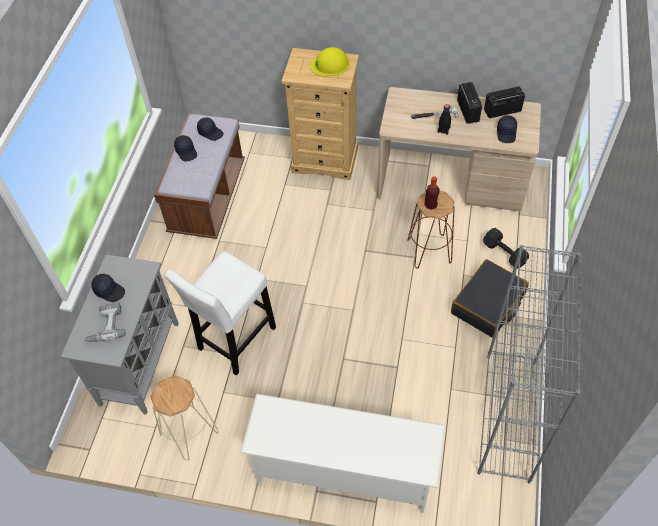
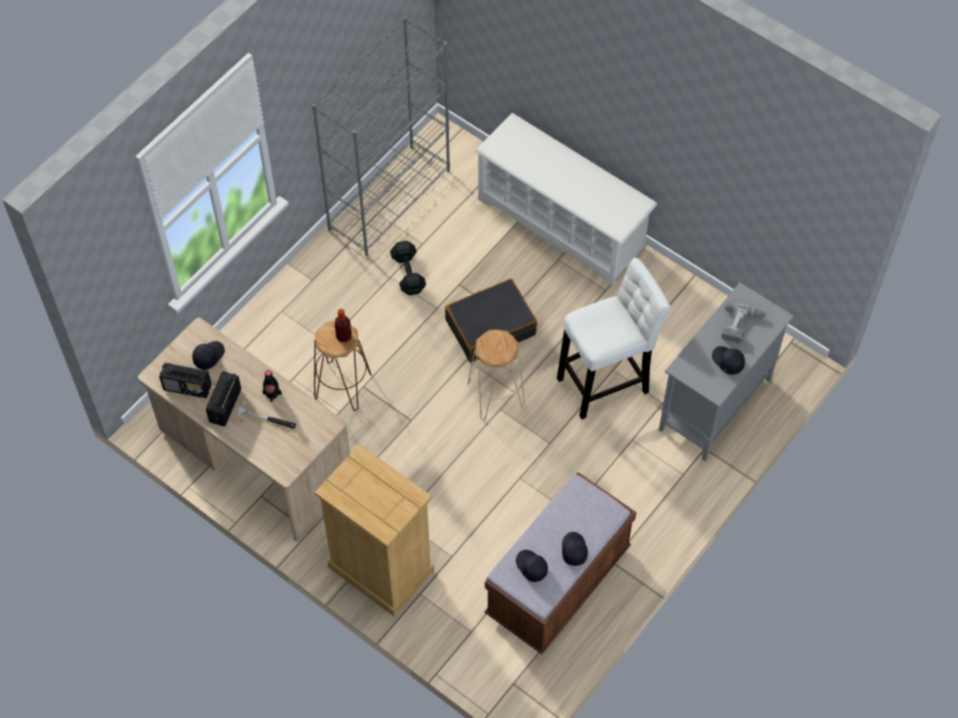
camera: 155 degrees left, 5 degrees up
beige stool [150,376,218,461] -> beige stool moved to [467,330,525,420]
yellow hard hat [310,47,350,77] -> none
black suitcase [451,259,529,338] -> black suitcase moved to [445,279,537,362]
black dumbbell [483,228,529,269] -> black dumbbell moved to [390,241,426,295]

